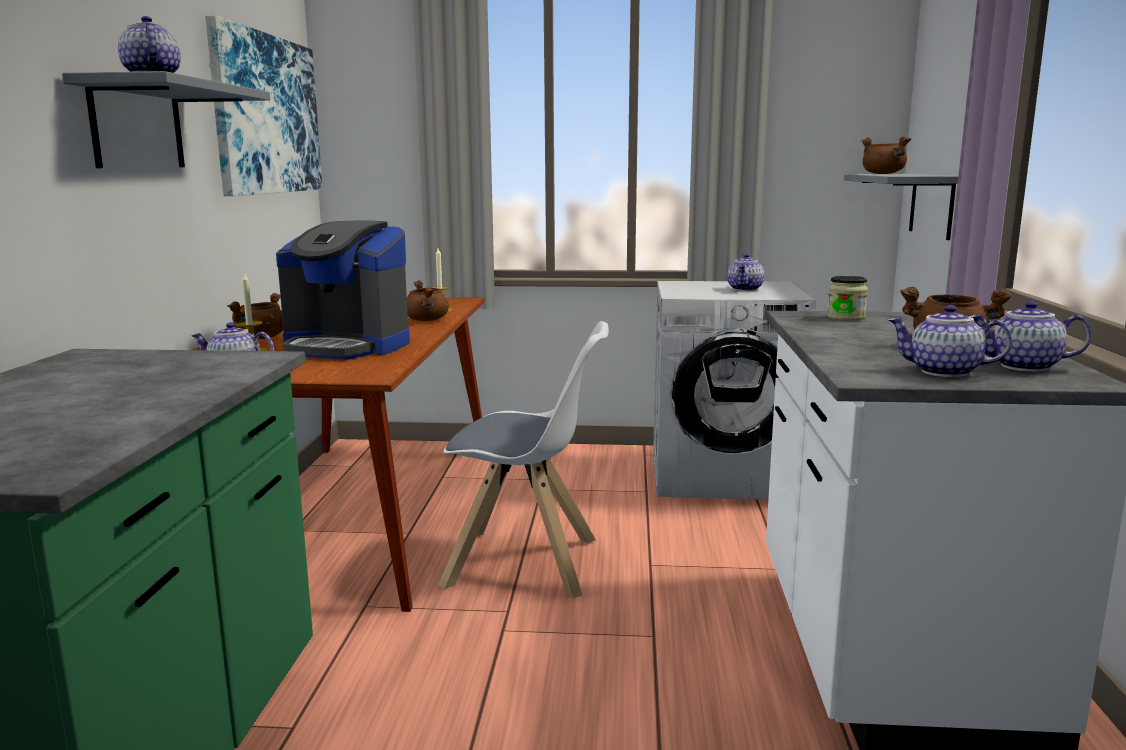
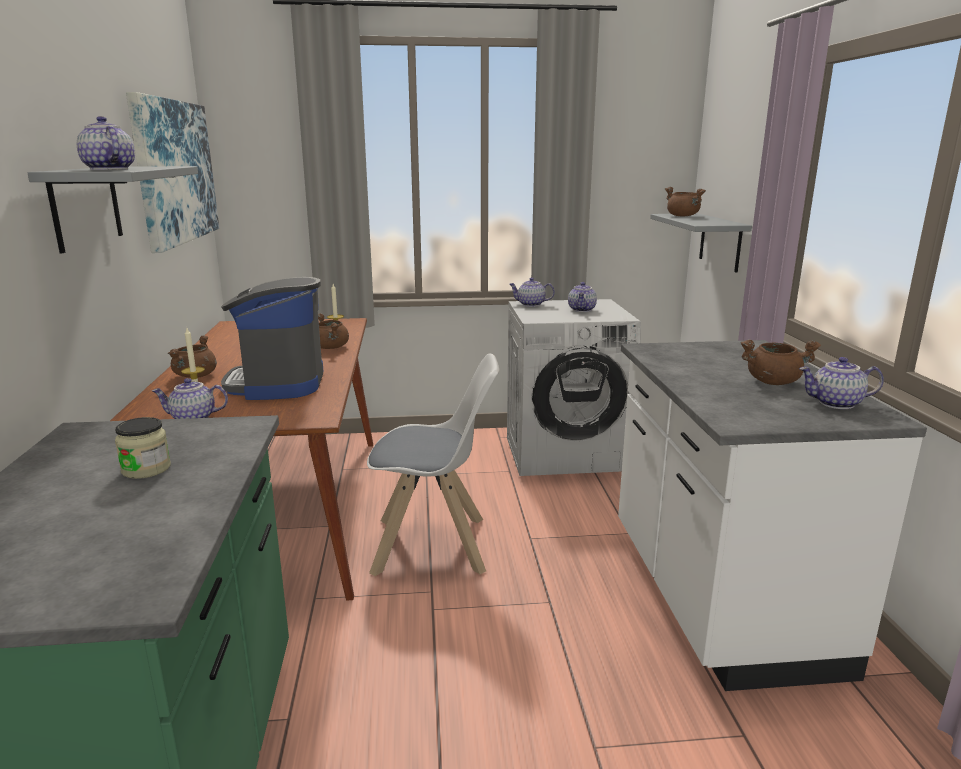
camera: 10 degrees left, 5 degrees up
coffee machine [276,221,410,360] -> coffee machine turned 75 degrees clockwise [221,277,323,400]
jar [827,276,868,320] -> jar moved to [115,417,171,479]
teapot [888,305,1012,377] -> teapot moved to [509,278,555,307]

